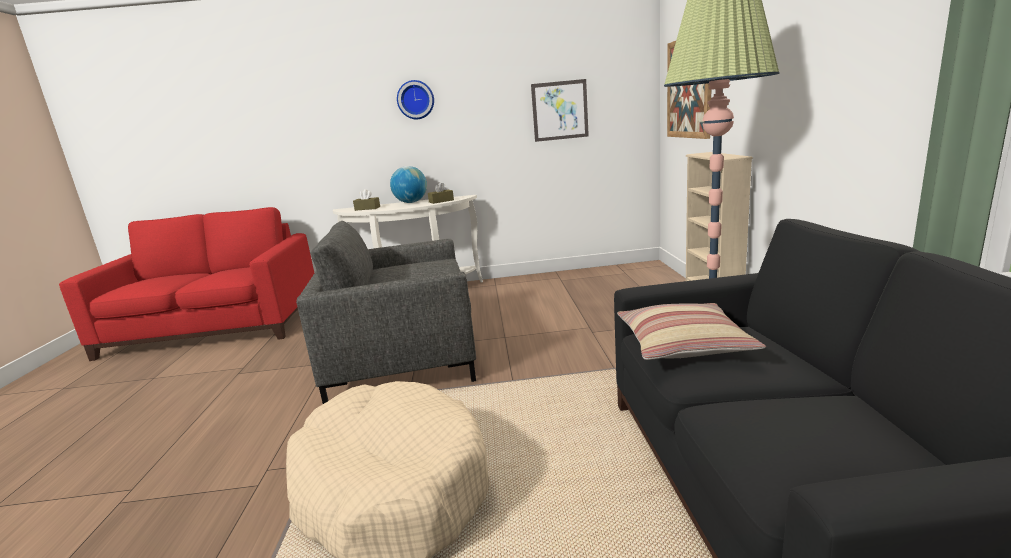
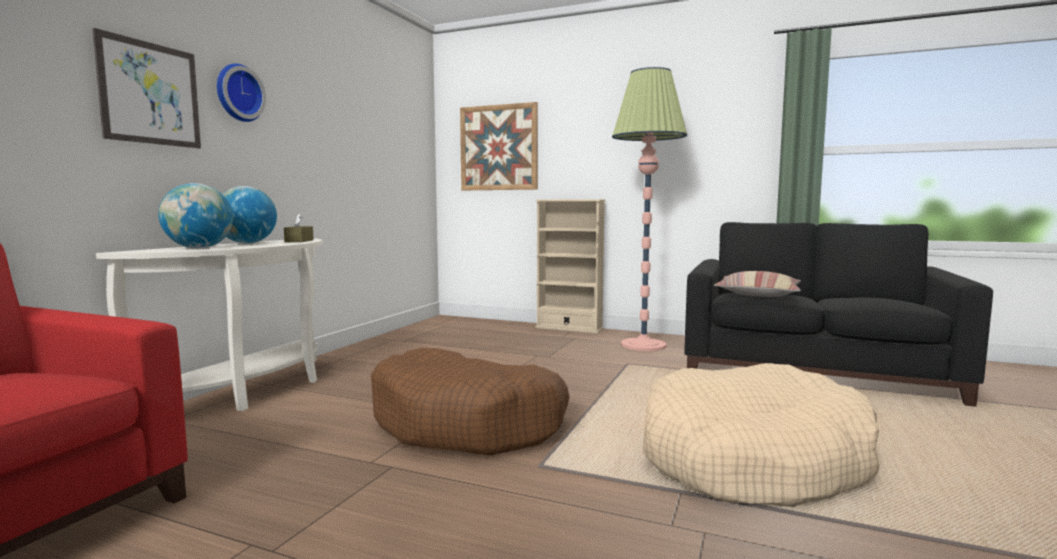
camera: 65 degrees left, 10 degrees down
grey armchair [296,221,476,404] -> brown dog bed [371,347,570,455]
brown tissue box [353,189,380,211] -> globe [158,183,233,249]
picture [531,79,589,142] -> picture moved to [92,28,201,148]

